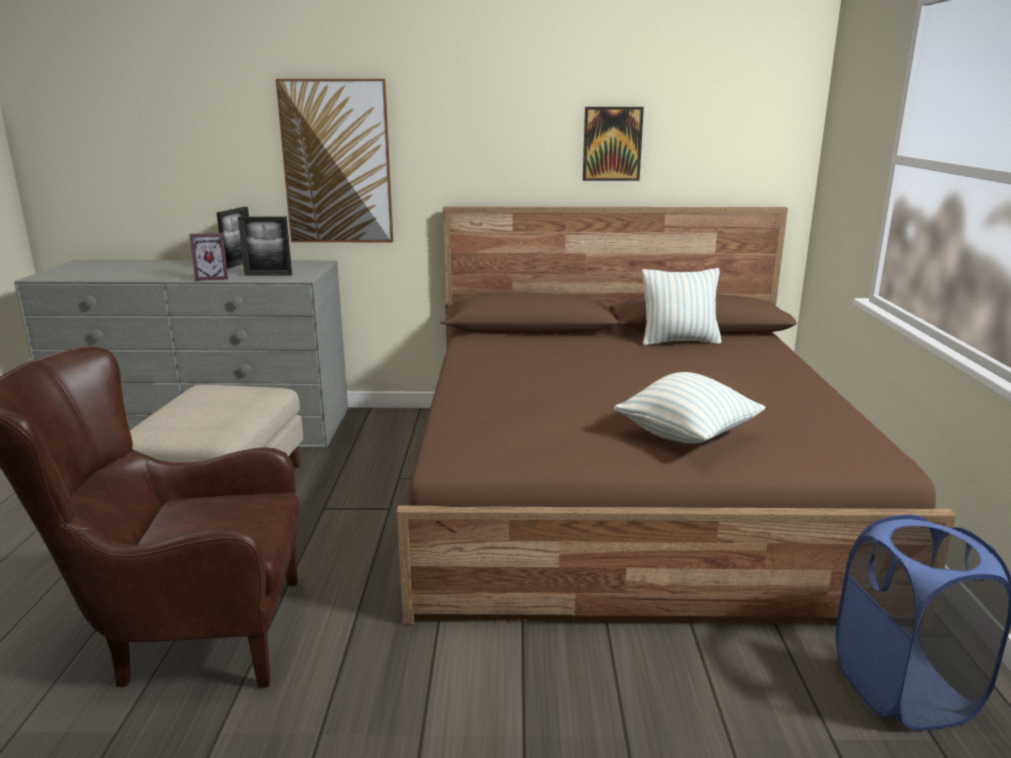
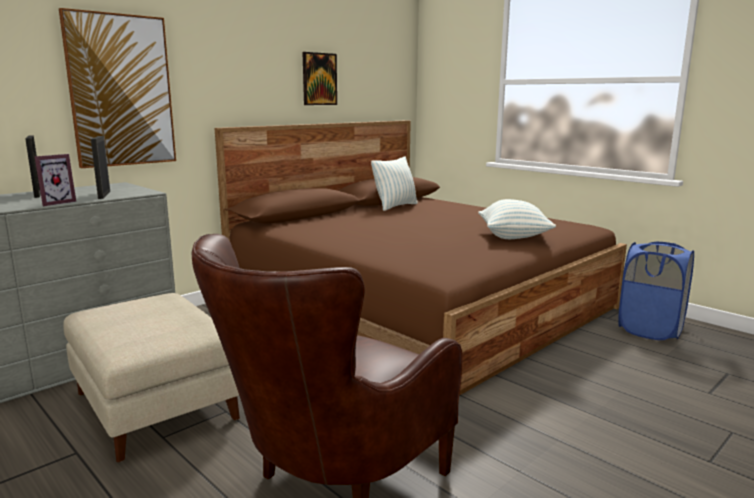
camera: 45 degrees left, 5 degrees down
picture frame [238,216,292,276] -> picture frame turned 120 degrees clockwise [91,136,110,199]

